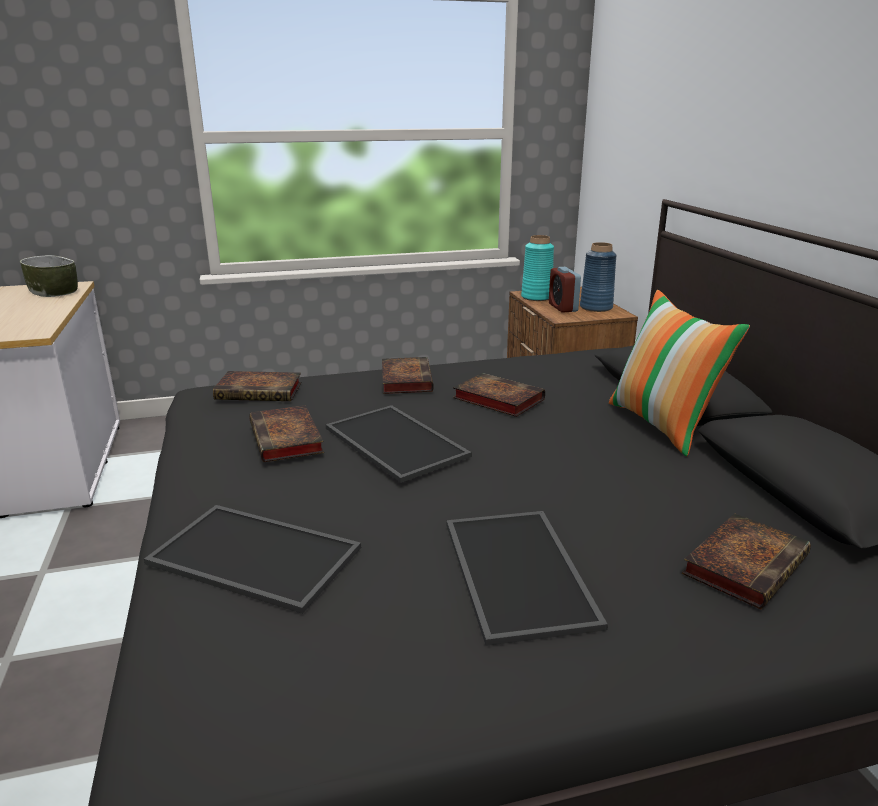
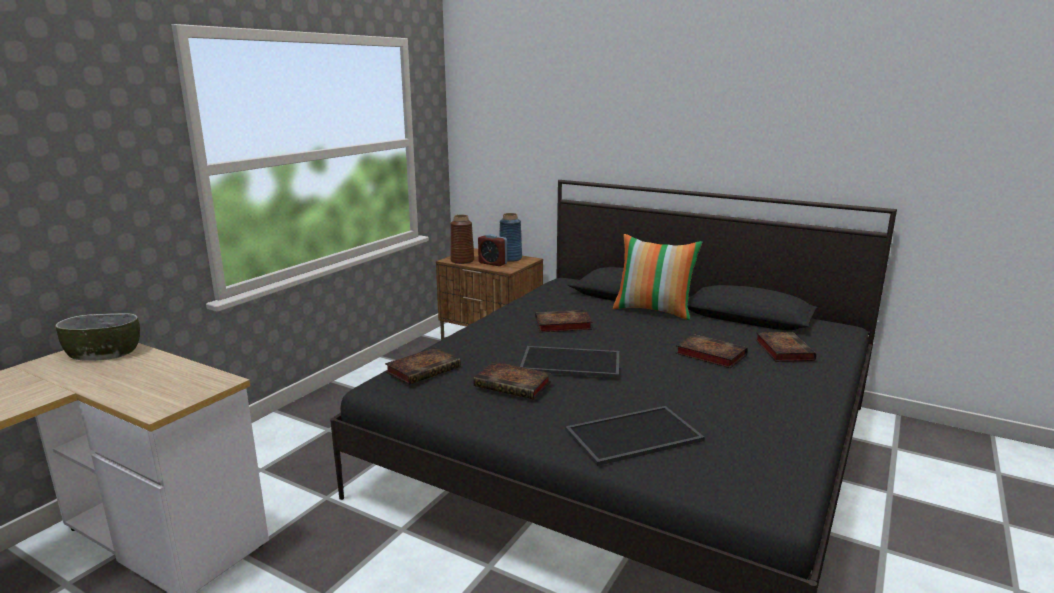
camera: 45 degrees left, 5 degrees down
book [382,357,434,394] -> book moved to [676,334,748,368]
tray [446,511,608,646] -> none
turquoise vase [521,235,554,301] -> brown vase [451,215,474,264]

